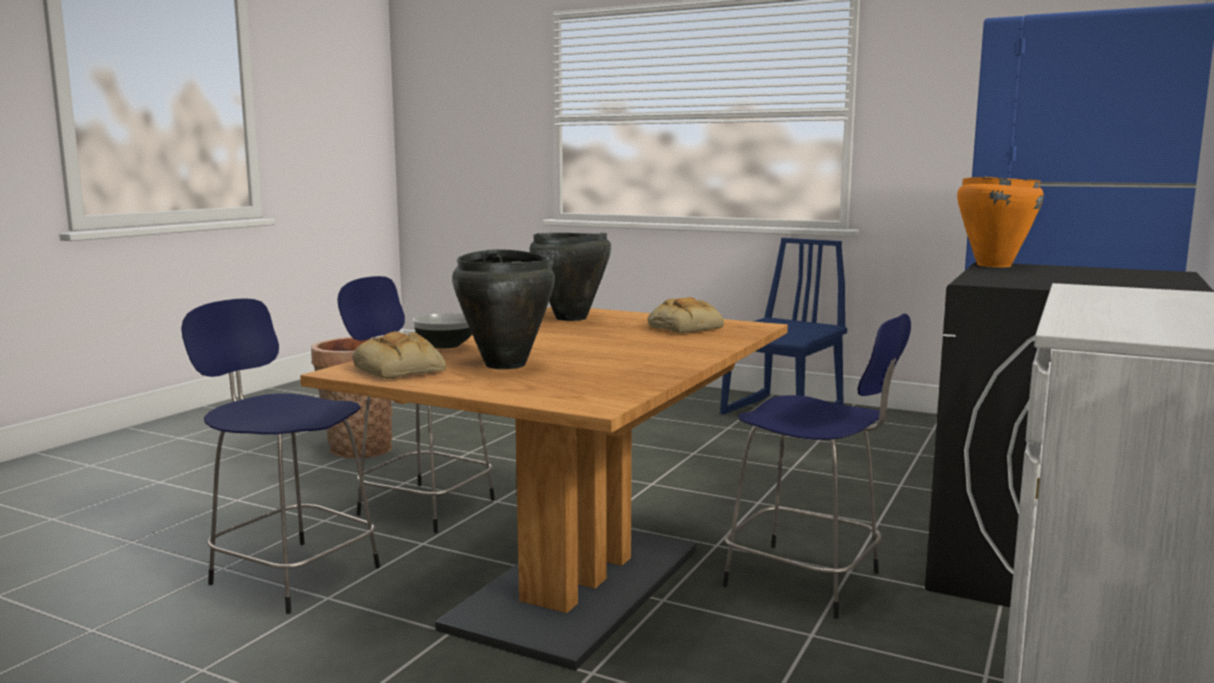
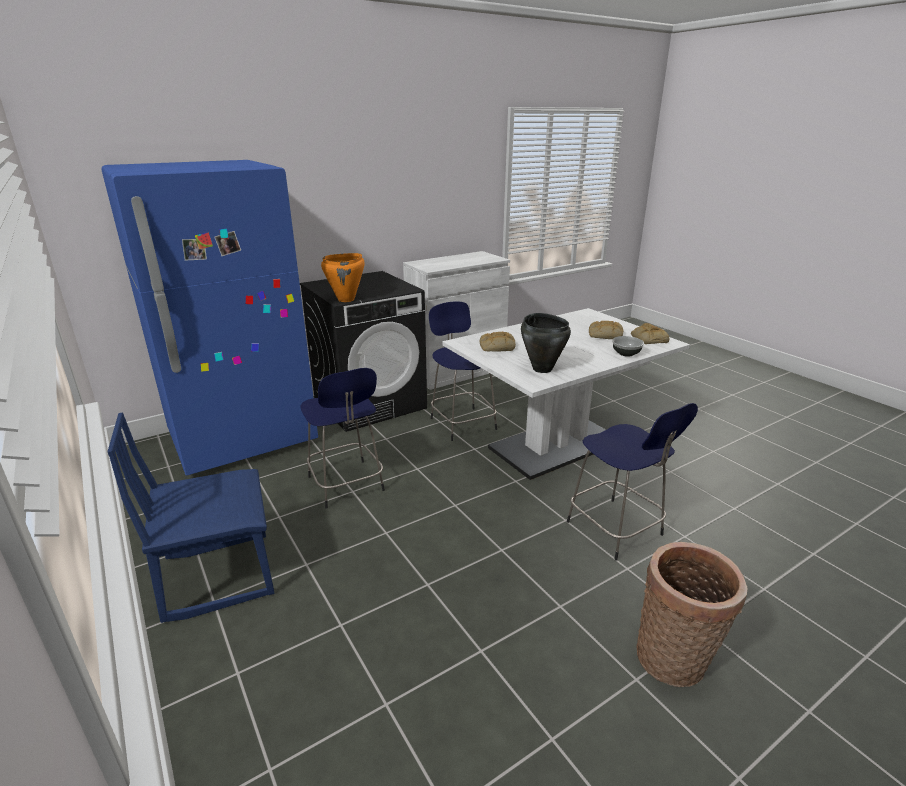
camera: 150 degrees left, 15 degrees up
blue stool [181,298,380,614] -> blue stool moved to [301,368,385,509]
brown dining table [300,307,788,671] -> white dining table [443,308,690,480]
black cooking pot [452,249,555,369] -> bread [589,321,624,339]

